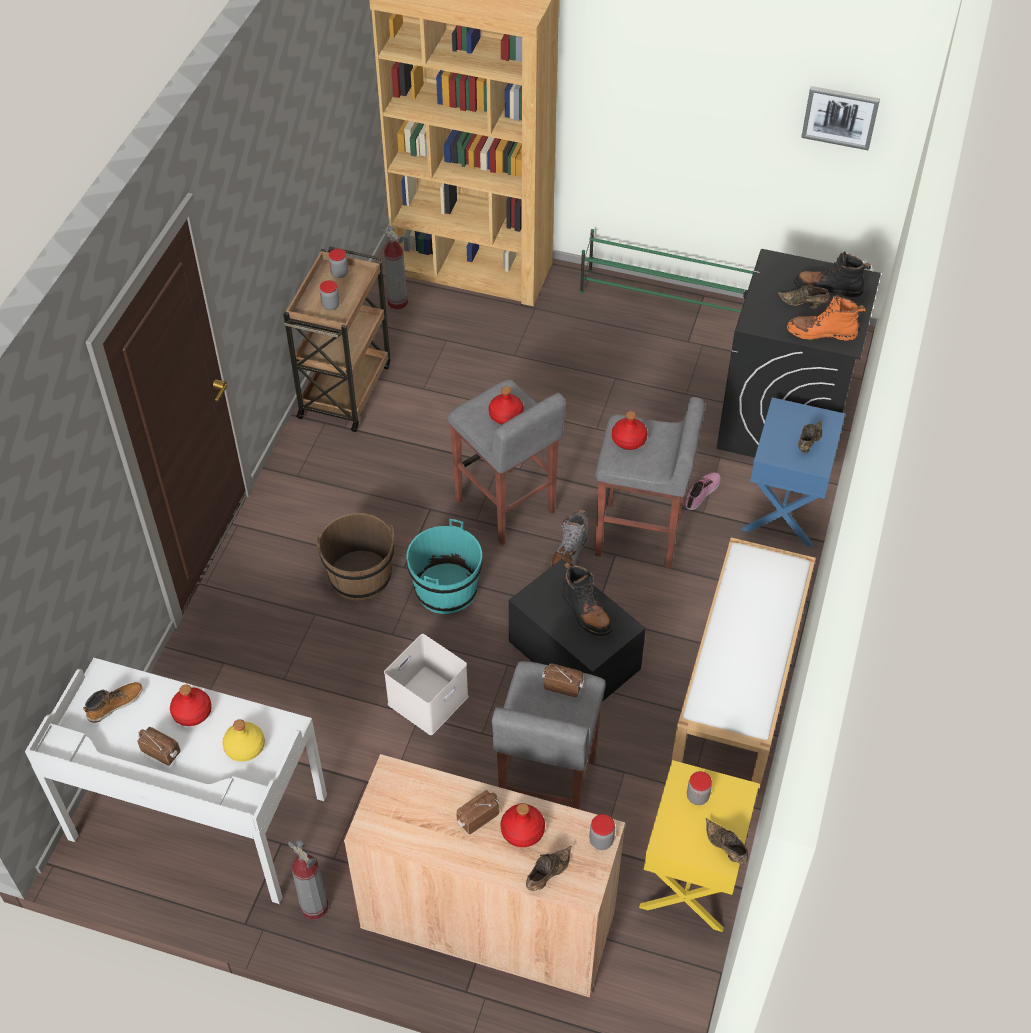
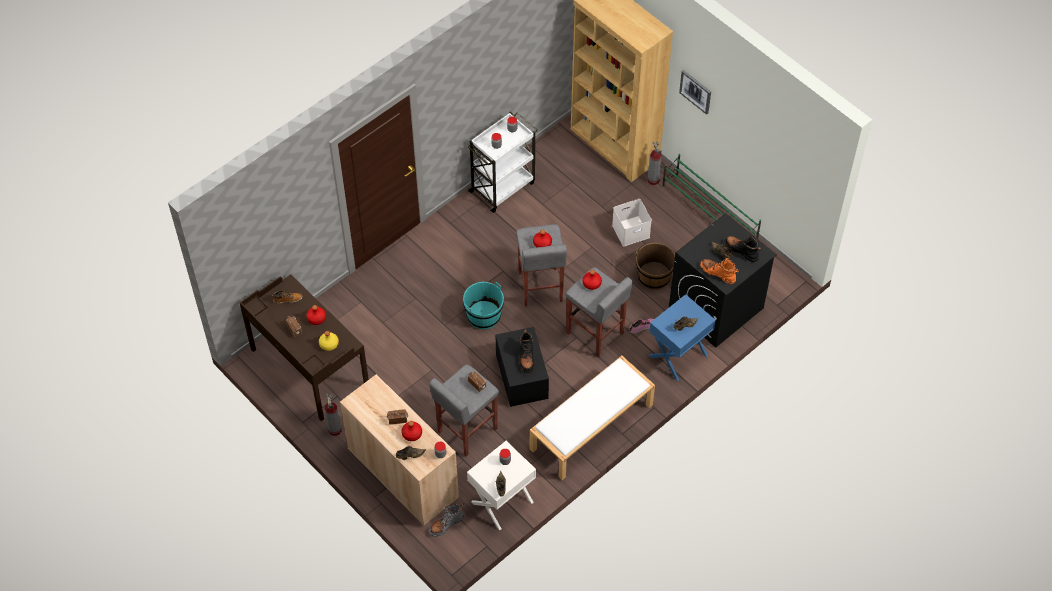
camera: 30 degrees right, 5 degrees up
white desk [25,658,327,904] -> brown desk [239,274,369,421]
brown cart [283,246,391,432] -> white cart [467,112,537,213]
brown bucket [316,513,394,601] -> brown bucket moved to [636,243,675,290]
fire extinguisher [382,226,408,309] -> fire extinguisher moved to [647,141,662,185]
white storage box [384,634,468,735] -> white storage box moved to [612,199,652,246]
grey boot [550,509,588,567] -> grey boot moved to [429,503,465,537]
yellow nightstand [639,760,759,932] -> white nightstand [467,441,536,530]
picture [801,86,880,150] -> picture moved to [679,70,711,115]

